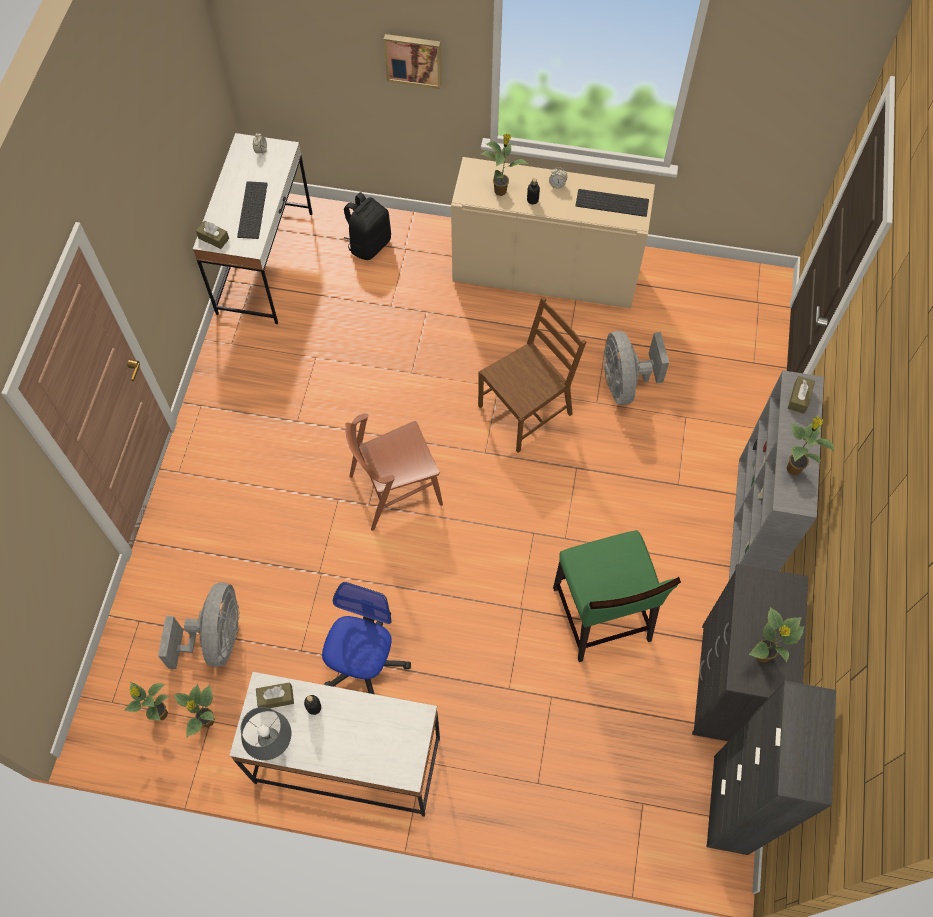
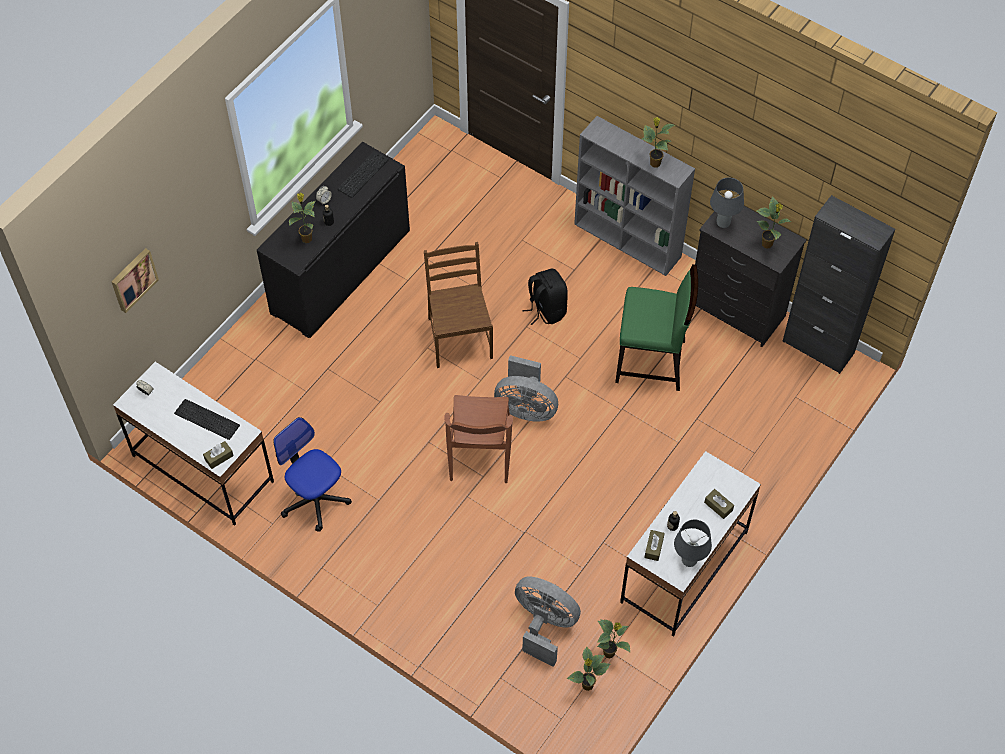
camera: 65 degrees left, 5 degrees down
office chair [322,582,411,694] -> office chair moved to [273,417,352,532]
black backpack [344,192,391,260] -> black backpack moved to [522,268,568,325]
picture [384,34,442,89] -> picture moved to [111,248,159,313]
beige cabinet [451,157,655,309] -> black cabinet [257,142,410,338]
grey fan [603,331,669,405] -> grey fan moved to [494,355,558,422]
brown tissue box [788,376,815,414] -> brown tissue box moved to [704,489,734,519]
none -> grey table lamp [710,177,744,228]

